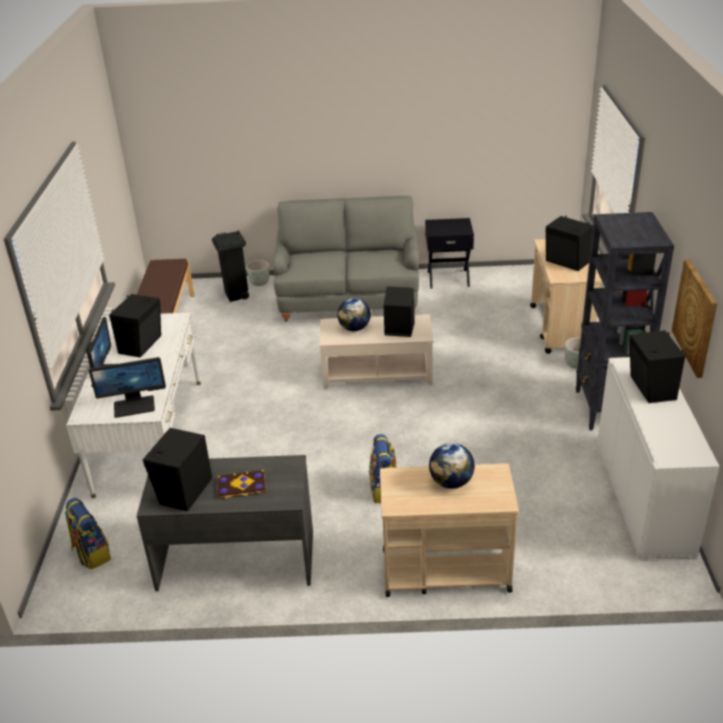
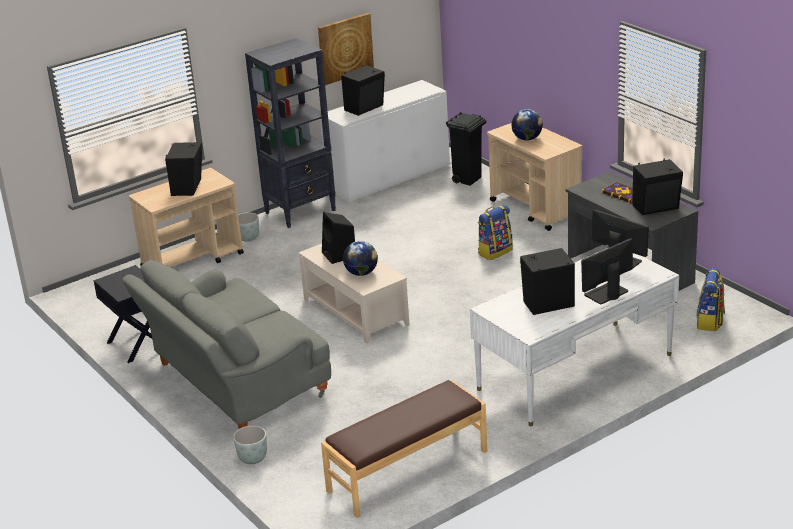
camera: 125 degrees left, 5 degrees down
black trash can [212,230,249,302] -> black trash can moved to [446,112,486,186]

